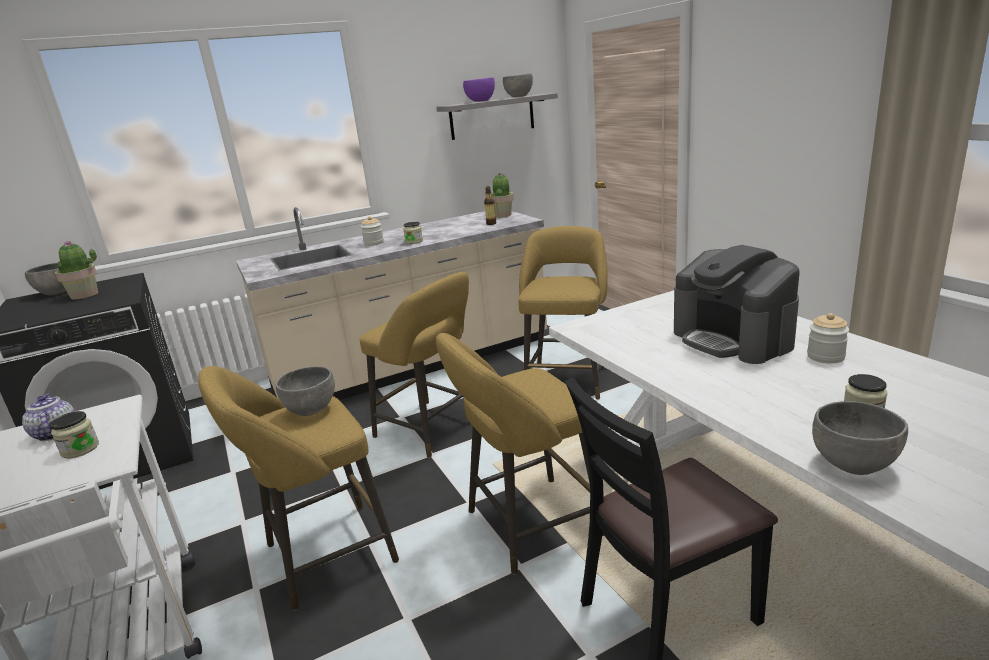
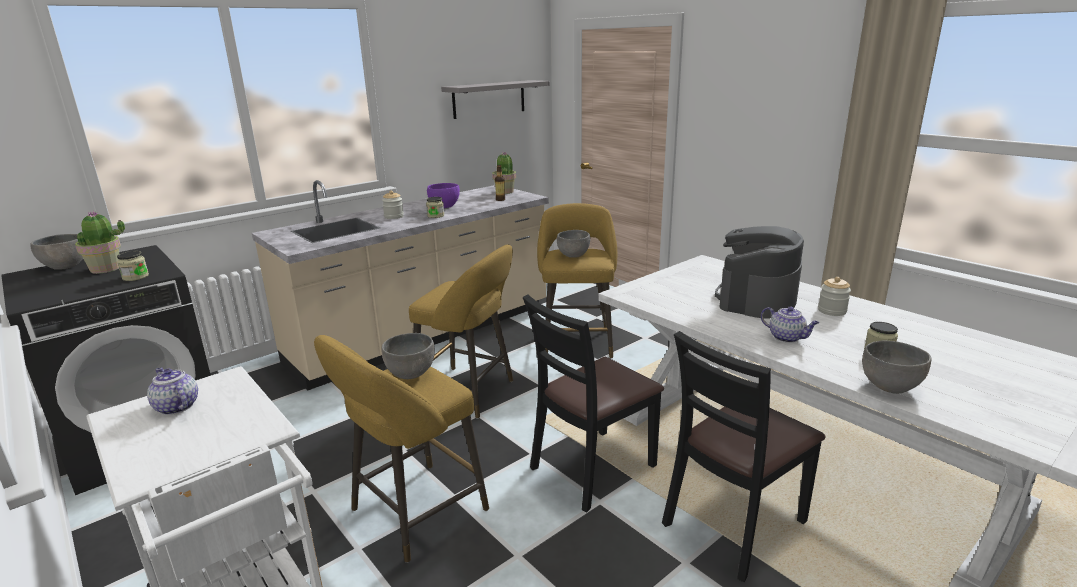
camera: 15 degrees left, 0 degrees up
jar [50,411,99,458] -> jar moved to [117,251,149,281]
yellow stool [436,333,604,575] -> black chair [523,294,664,512]
purple bowl [463,77,495,102] -> purple bowl moved to [427,183,460,208]
grey bowl [503,73,533,97] -> grey bowl moved to [557,230,590,258]
coffee machine [674,245,800,364] -> coffee machine turned 75 degrees clockwise [715,226,804,319]
none -> teapot [761,306,819,343]

